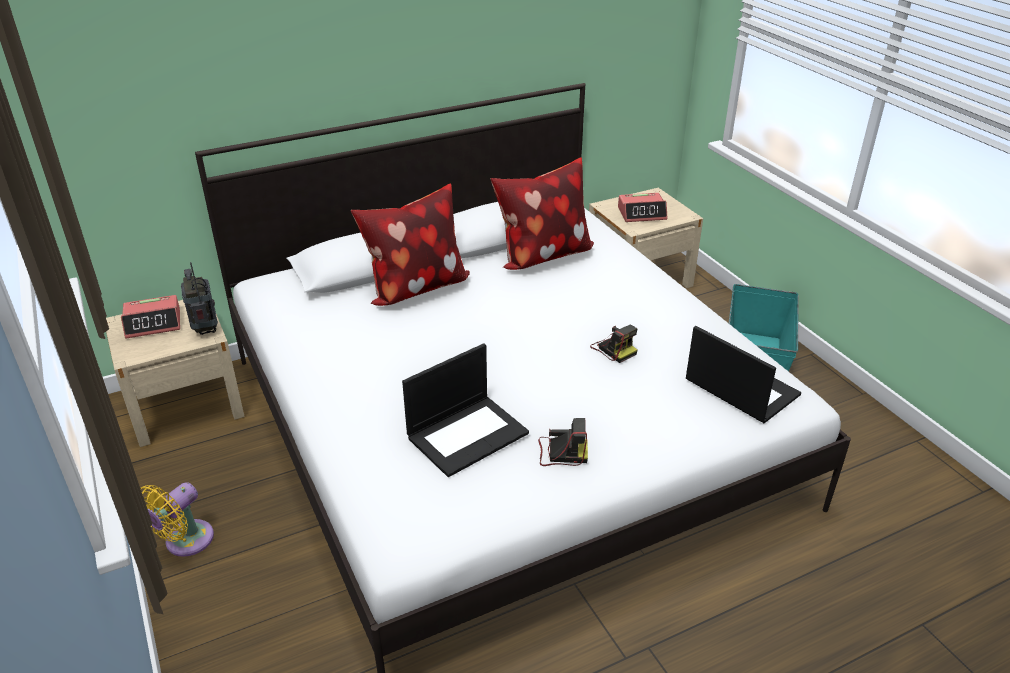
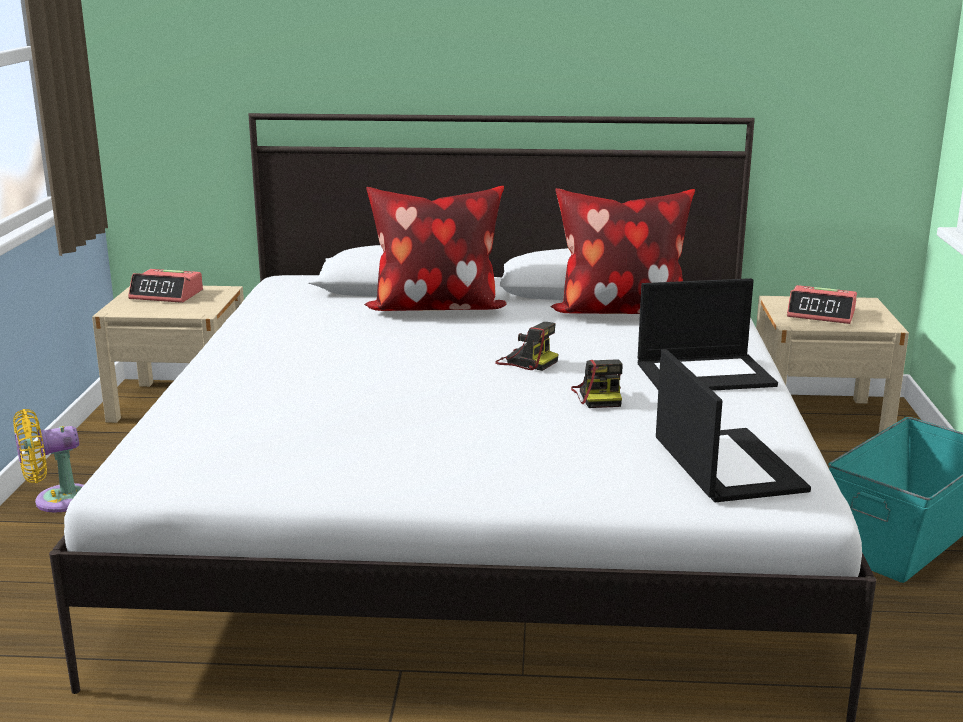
camera: 30 degrees right, 15 degrees down
radio [181,262,218,335] -> none
laptop [402,343,529,477] -> laptop moved to [638,278,778,391]
camera [538,418,588,466] -> camera moved to [495,322,559,371]

